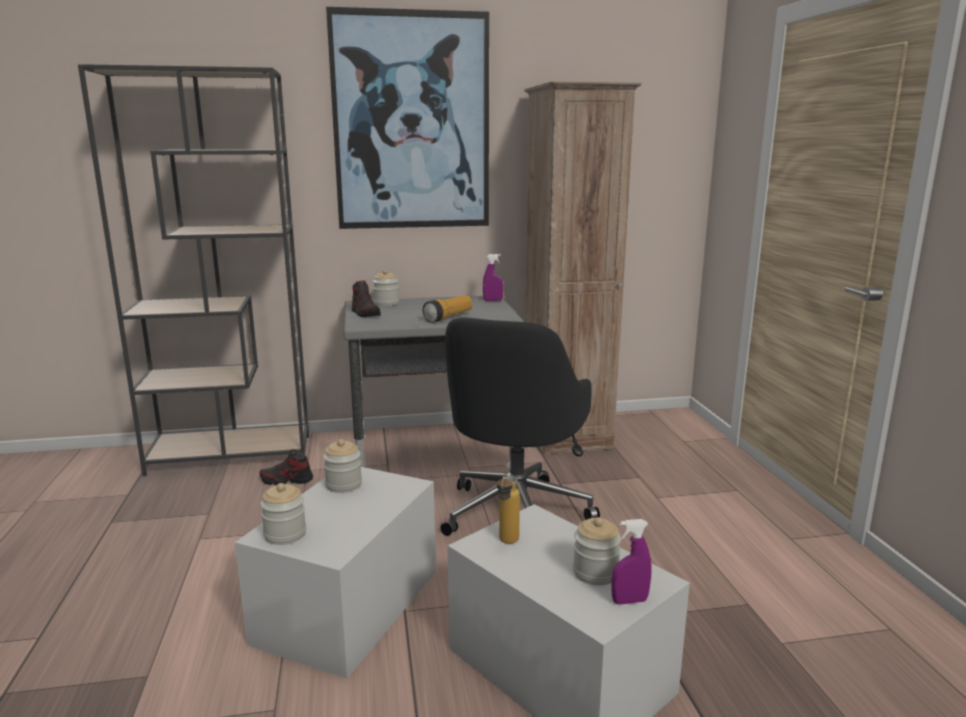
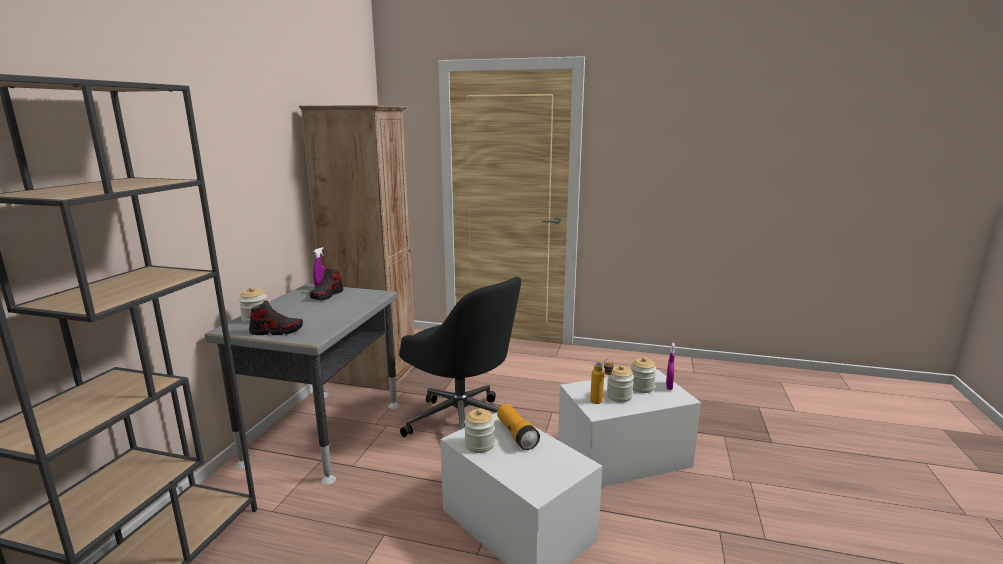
camera: 65 degrees left, 0 degrees up
shoe [259,449,313,485] -> shoe moved to [310,268,344,300]
jar [260,483,306,545] -> jar moved to [607,365,634,402]
picture [326,7,489,229] -> none
flashlight [423,295,472,323] -> flashlight moved to [497,404,540,450]

